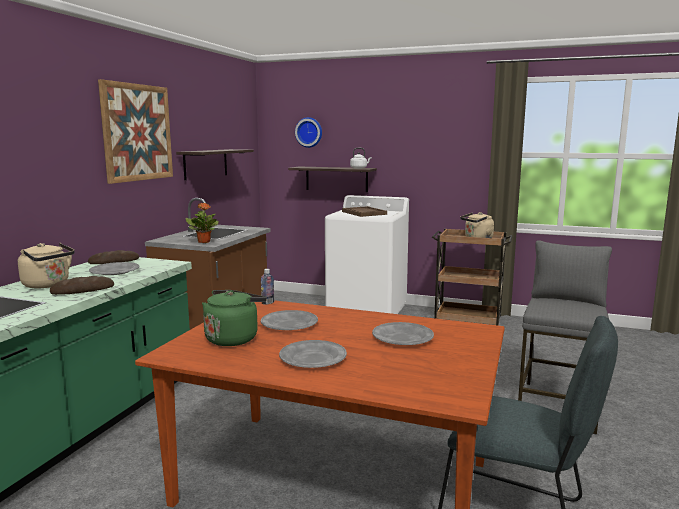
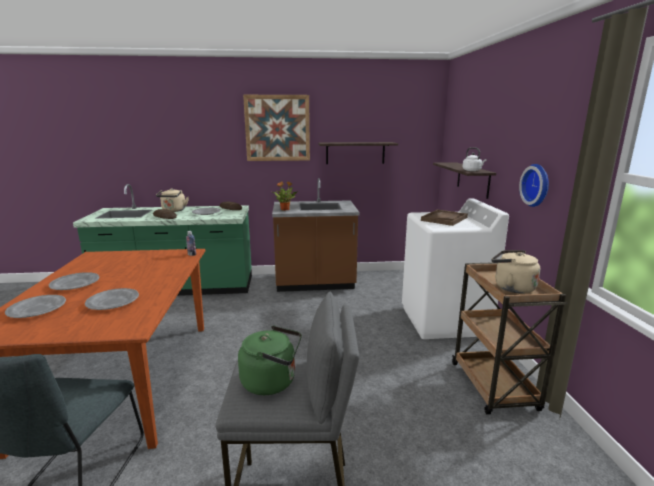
camera: 65 degrees right, 5 degrees up
green kettle [202,290,267,346] -> green kettle moved to [238,326,302,395]
grey plate [261,310,318,330] -> grey plate moved to [5,295,66,318]
wall clock [295,117,322,148] -> wall clock moved to [519,164,549,207]

